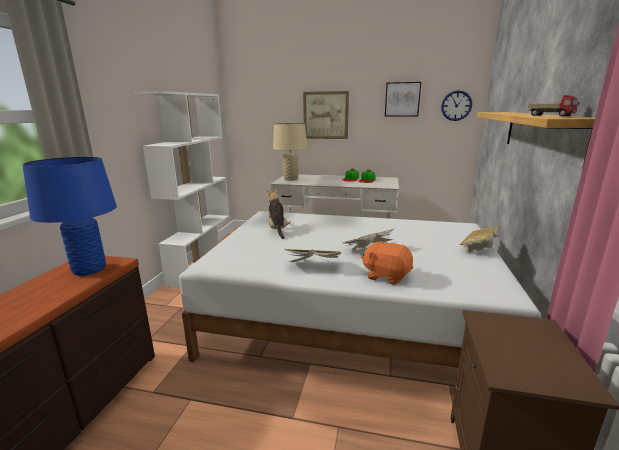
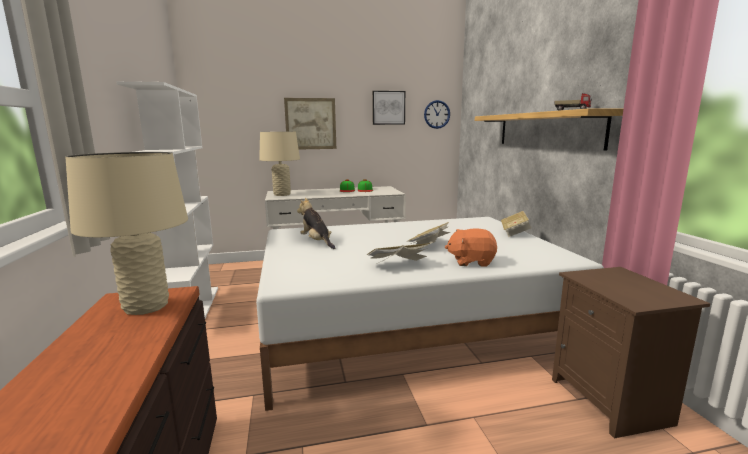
camera: 25 degrees left, 5 degrees down
blue table lamp [22,156,117,276] -> beige table lamp [65,152,188,315]

